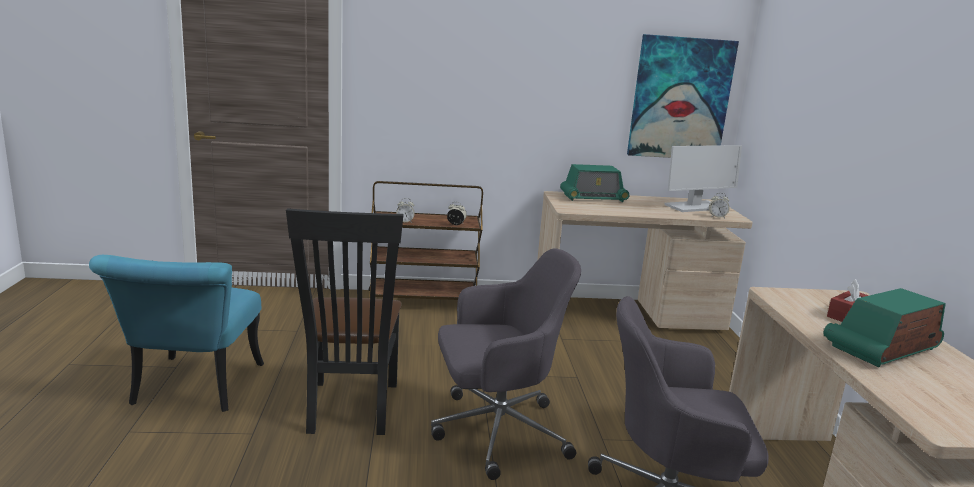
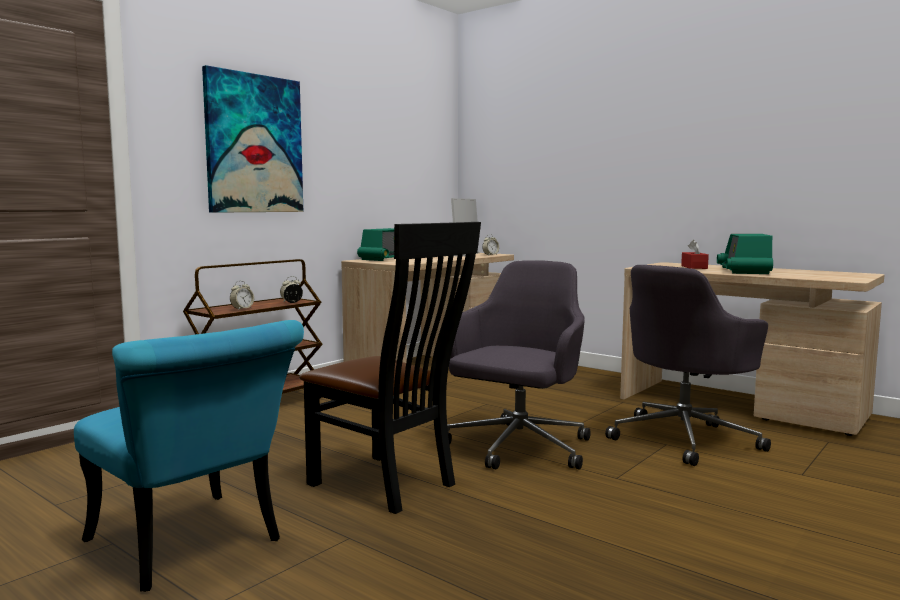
camera: 45 degrees left, 10 degrees down
picture [627,34,739,158] -> picture moved to [202,65,303,213]

